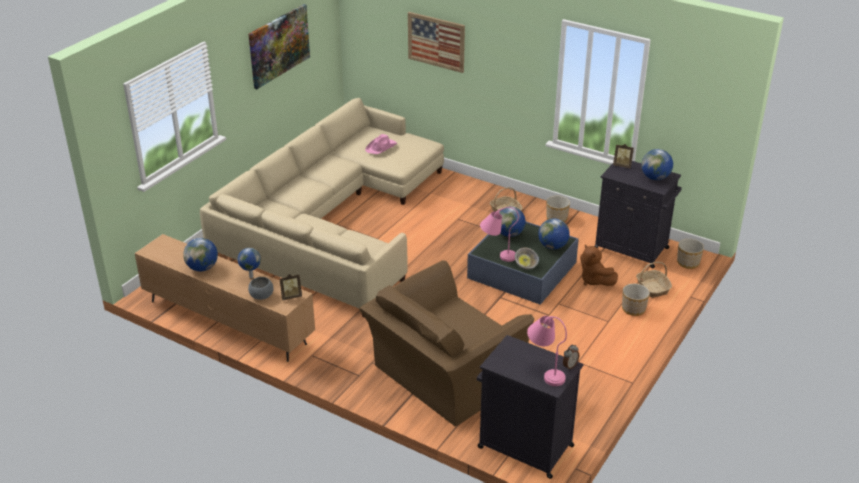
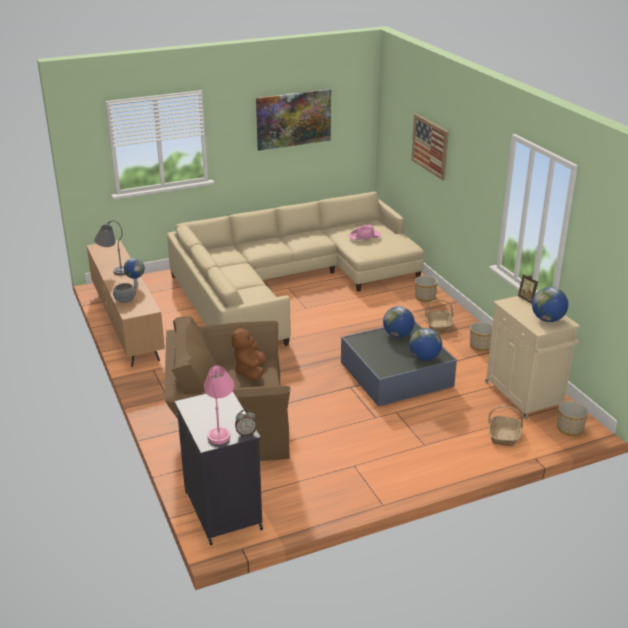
camera: 35 degrees right, 5 degrees down
globe [183,238,218,271] -> grey table lamp [94,220,126,275]
picture frame [279,274,302,301] -> none
pink table lamp [480,207,519,262] -> none
bowl [515,248,539,269] -> none
brown plush toy [580,244,618,286] -> brown plush toy moved to [231,325,266,381]
black cabinet [595,161,682,268] -> beige cabinet [485,293,580,420]
planter [622,284,650,316] -> planter moved to [415,276,438,302]

